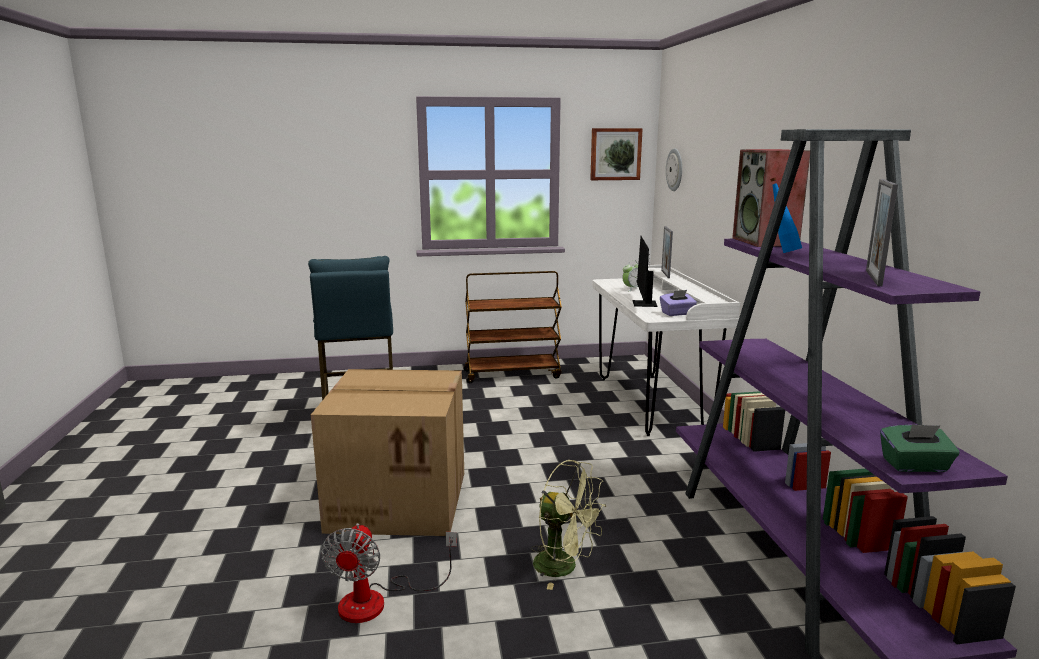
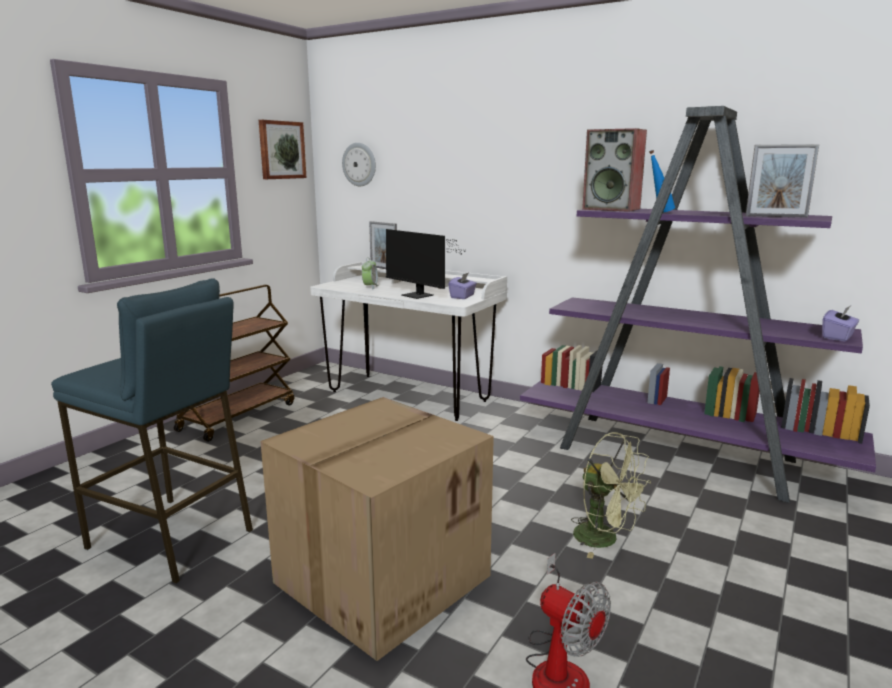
camera: 50 degrees left, 0 degrees up
green fan [531,460,606,590] -> green fan turned 60 degrees clockwise [571,432,651,559]
picture frame [866,179,898,286] -> picture frame turned 45 degrees counterclockwise [746,144,819,218]
green tissue box [880,424,960,472] -> purple tissue box [822,306,859,342]

